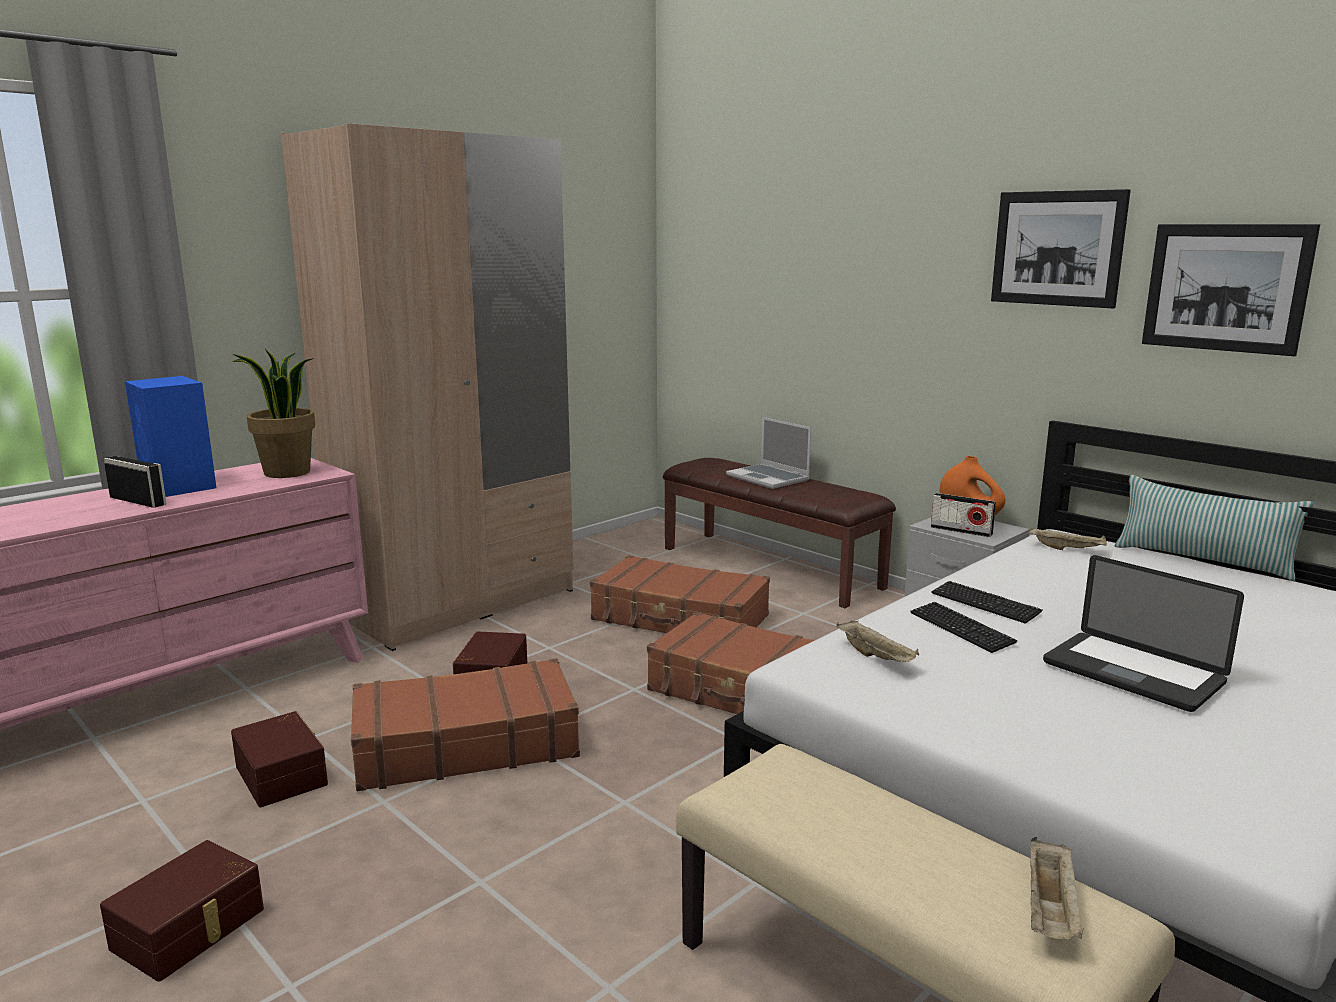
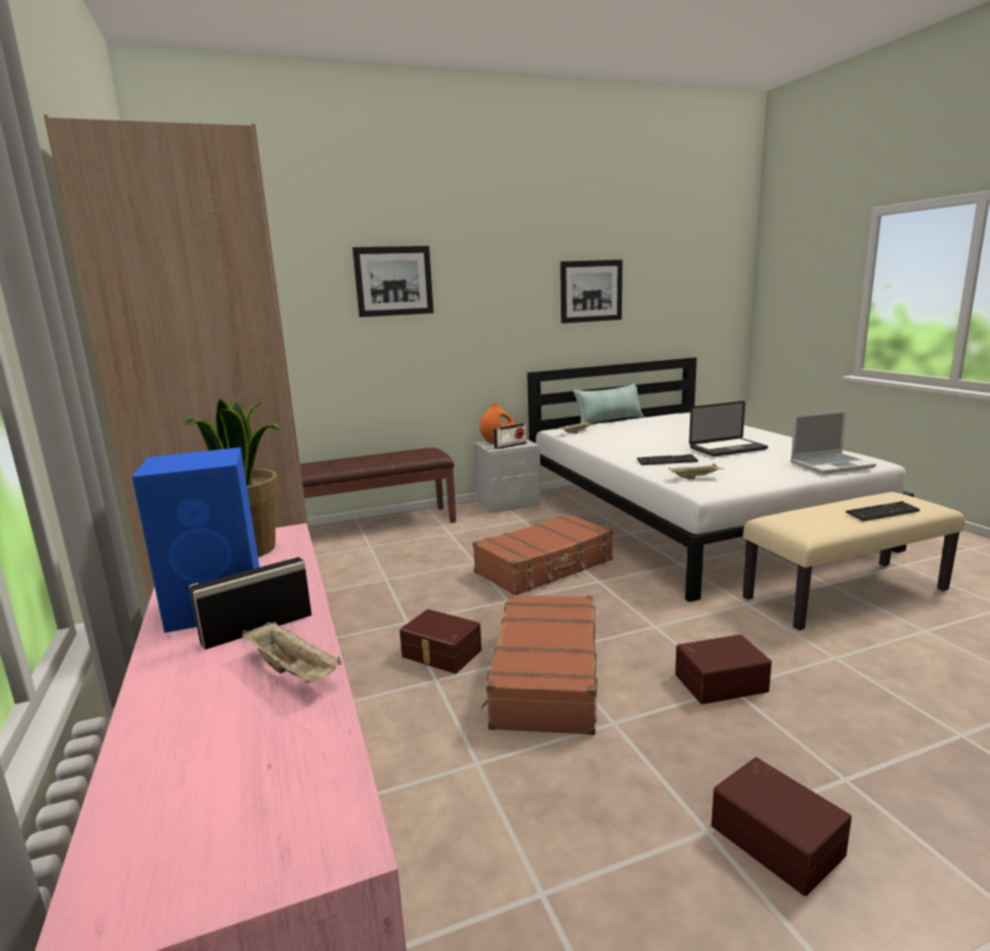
camera: 65 degrees left, 0 degrees up
brown storage box [231,711,328,807] -> brown storage box moved to [675,634,772,704]
brown suitcase [590,555,770,633] -> none
laptop [726,417,811,489] -> laptop moved to [790,411,876,474]
keyboard [931,581,1043,623] -> keyboard moved to [845,501,920,521]
picture [991,189,1131,308] -> picture moved to [353,246,434,317]
beige tray [1030,837,1083,940] -> beige tray moved to [242,621,342,683]

